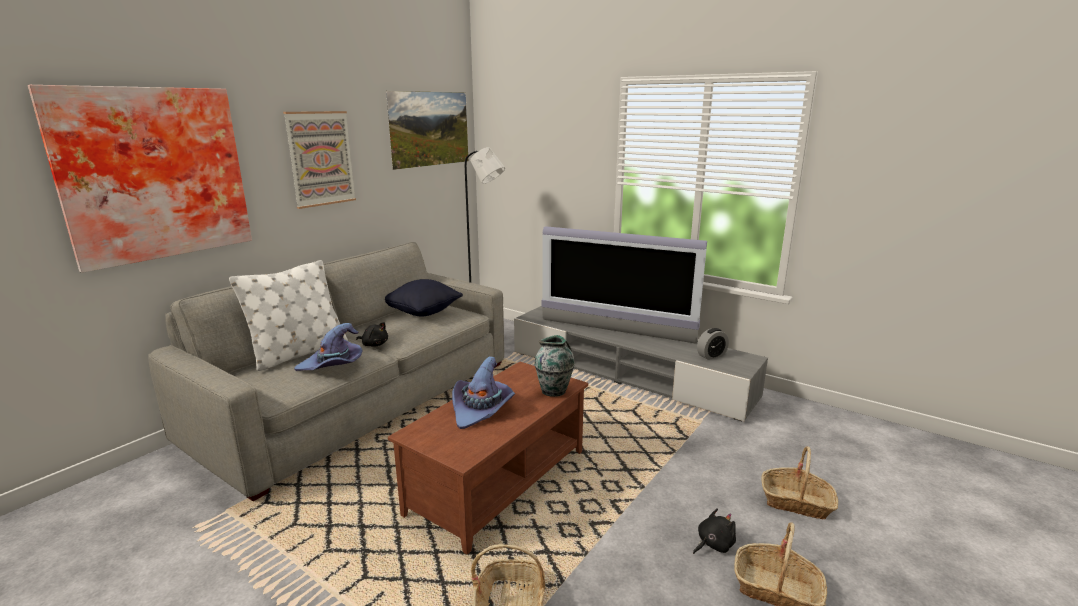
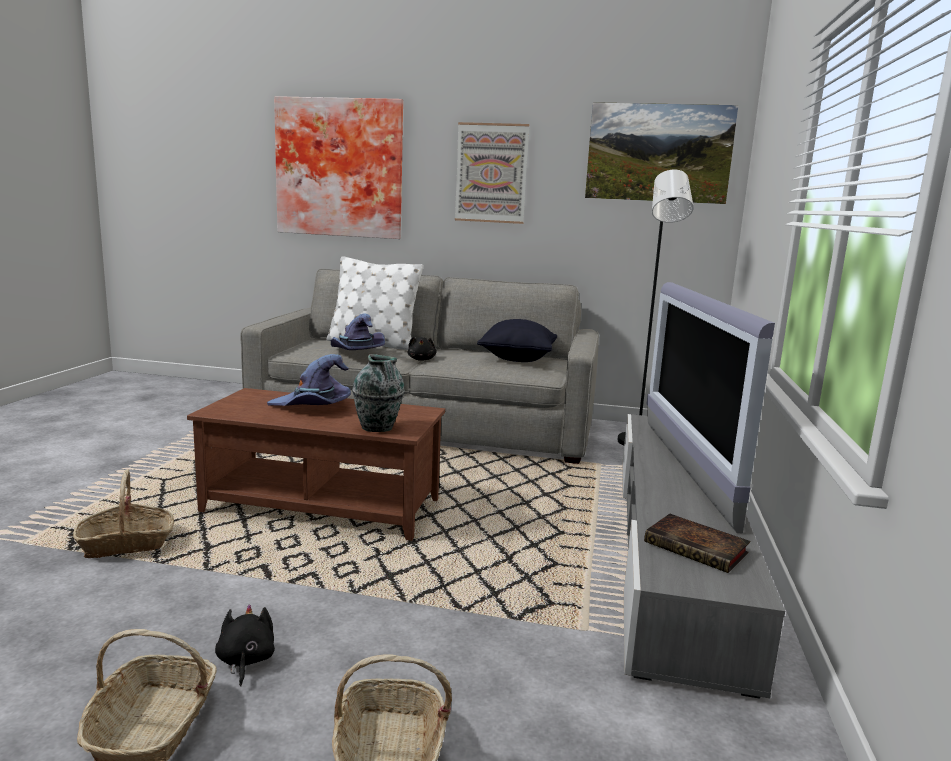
camera: 65 degrees right, 5 degrees down
black plush toy [693,508,736,554] -> black plush toy turned 135 degrees counterclockwise [215,604,275,687]
alarm clock [697,328,729,360] -> book [644,514,750,573]

